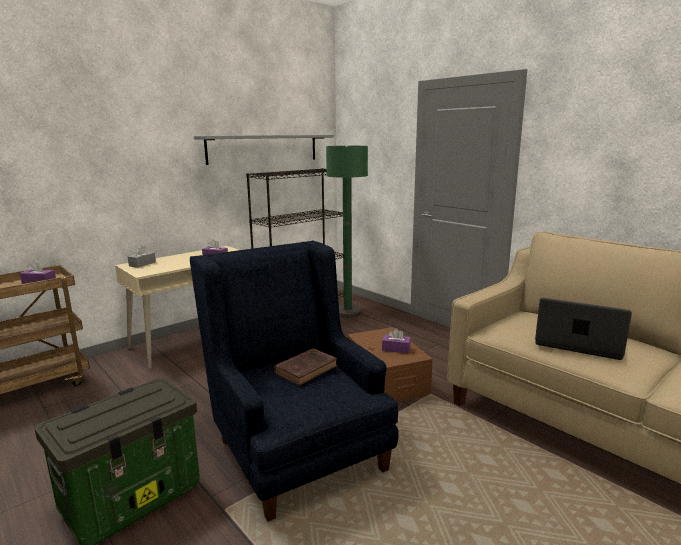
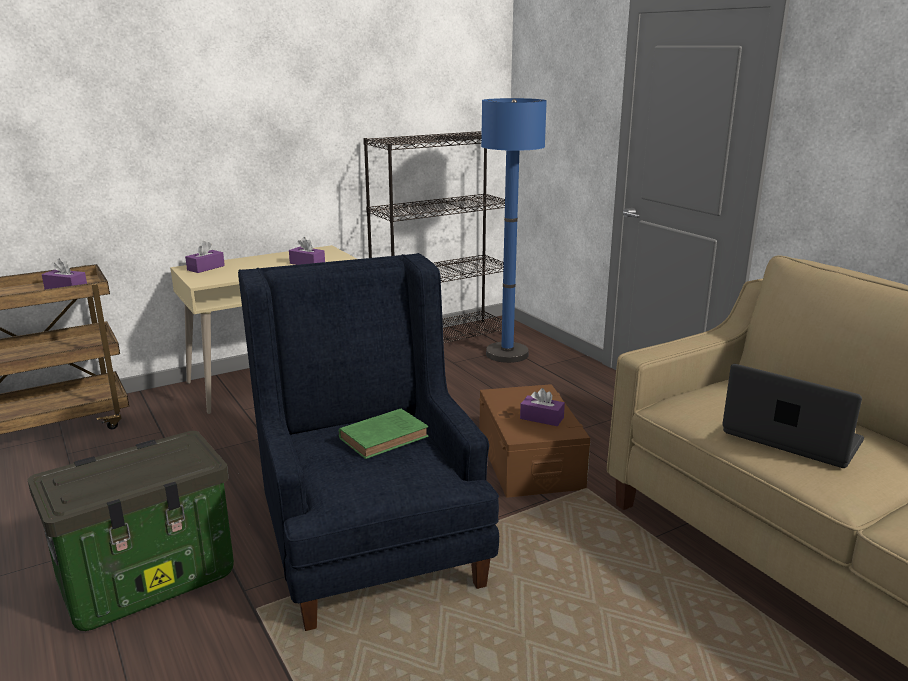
camera: 10 degrees right, 5 degrees up
grey tissue box [128,245,156,268] -> purple tissue box [185,241,225,273]
grey shelf [194,135,334,165] -> none
brown book [274,348,338,386] -> green book [339,408,429,459]
green floor lamp [326,145,368,318] -> blue floor lamp [481,98,547,363]

